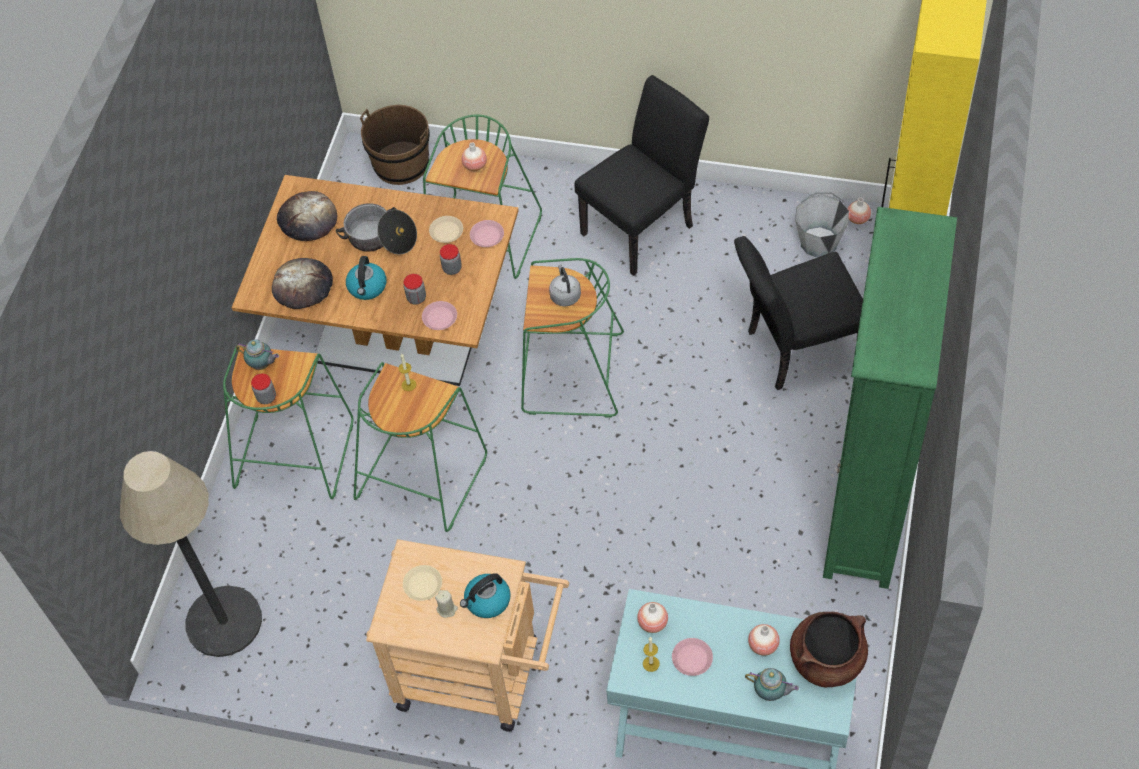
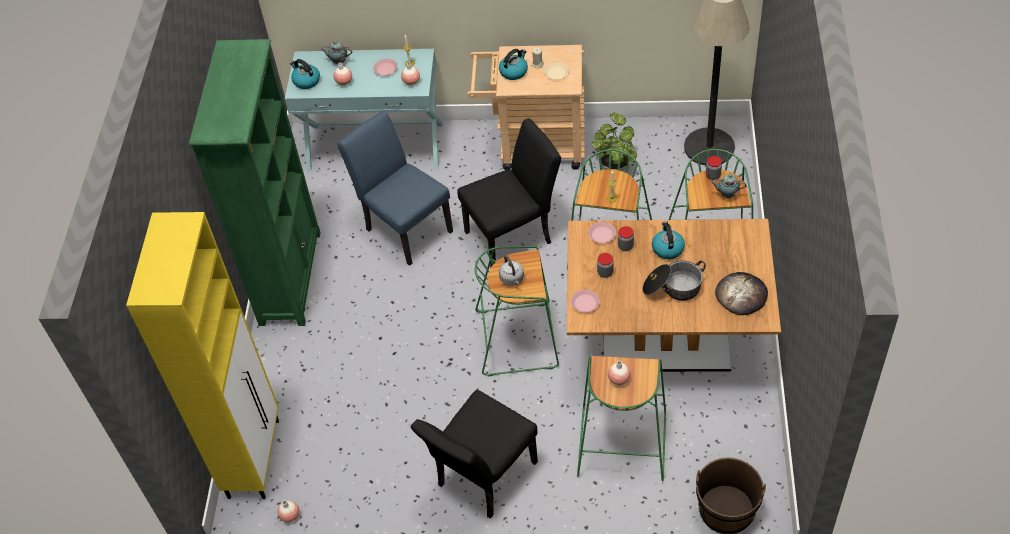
camera: 170 degrees right, 5 degrees down
bread [272,258,333,309] -> none
beige plate [429,216,463,243] -> none
black chair [734,236,863,390] -> black chair moved to [457,118,561,267]
brown cooking pot [790,612,868,687] -> kettle [290,59,320,89]
grey bucket [795,192,849,258] -> none
none -> blue chair [337,110,453,266]
none -> potted plant [592,113,637,171]

